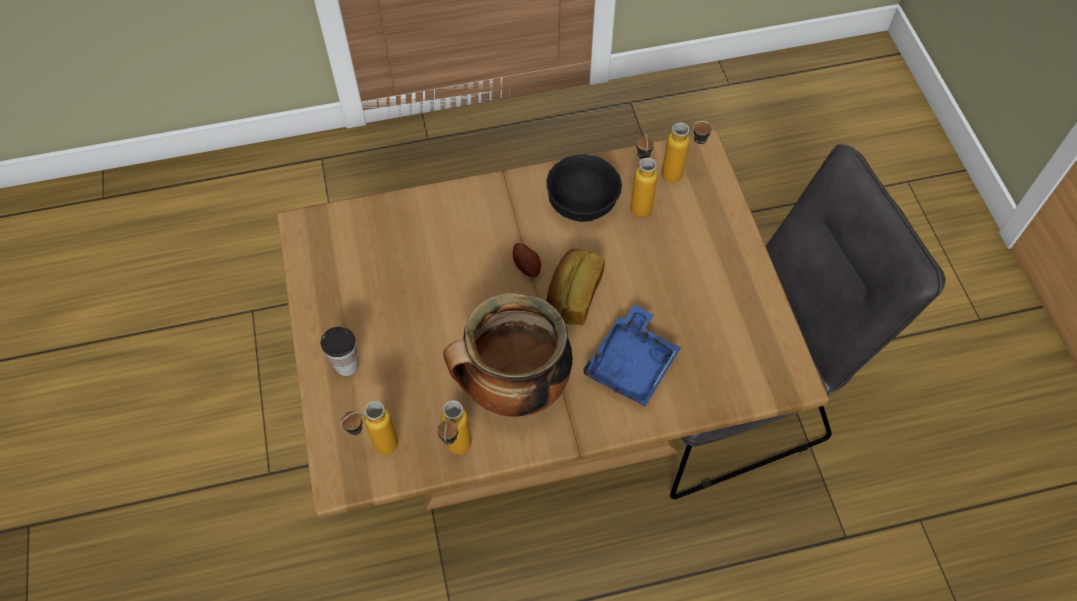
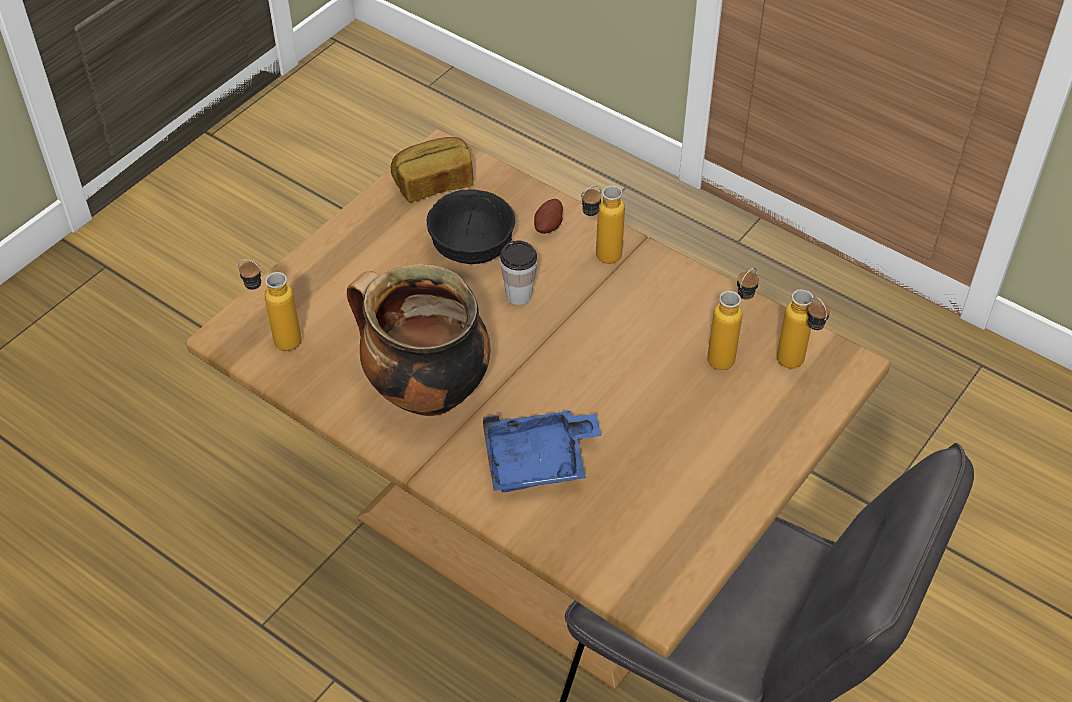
camera: 50 degrees right, 10 degrees down
cup [321,327,359,376] -> cup moved to [500,241,537,305]
bottle [437,400,472,454] -> bottle moved to [581,185,625,264]
potato [513,243,541,277] -> potato moved to [534,199,563,234]
black bowl [546,155,622,222] -> black bowl moved to [427,189,515,264]
bread [546,249,605,325] -> bread moved to [391,137,473,203]

